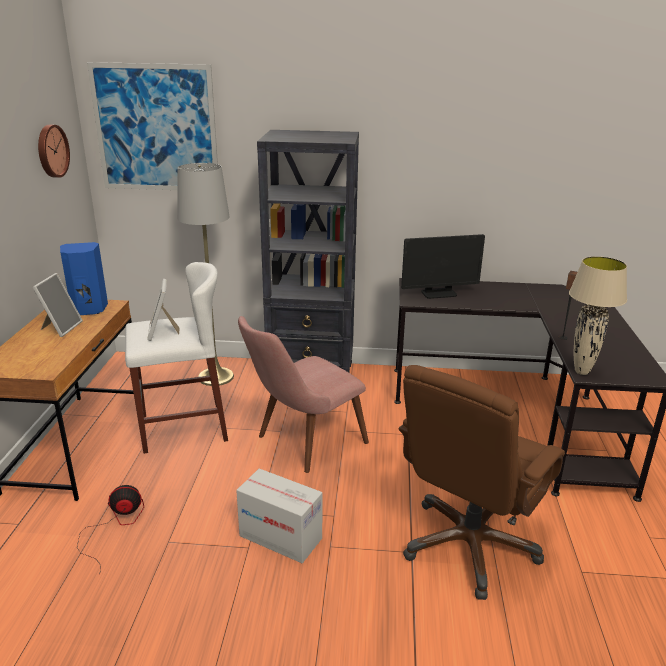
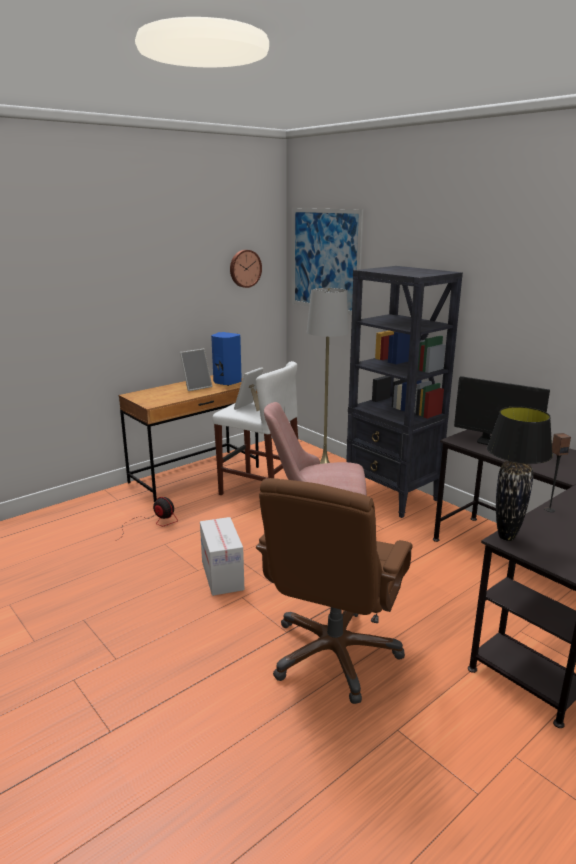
camera: 45 degrees right, 5 degrees down
brown office chair [398,365,565,600] -> brown office chair turned 60 degrees counterclockwise [256,478,413,704]
beige table lamp [569,256,627,375] -> black table lamp [487,406,553,541]

